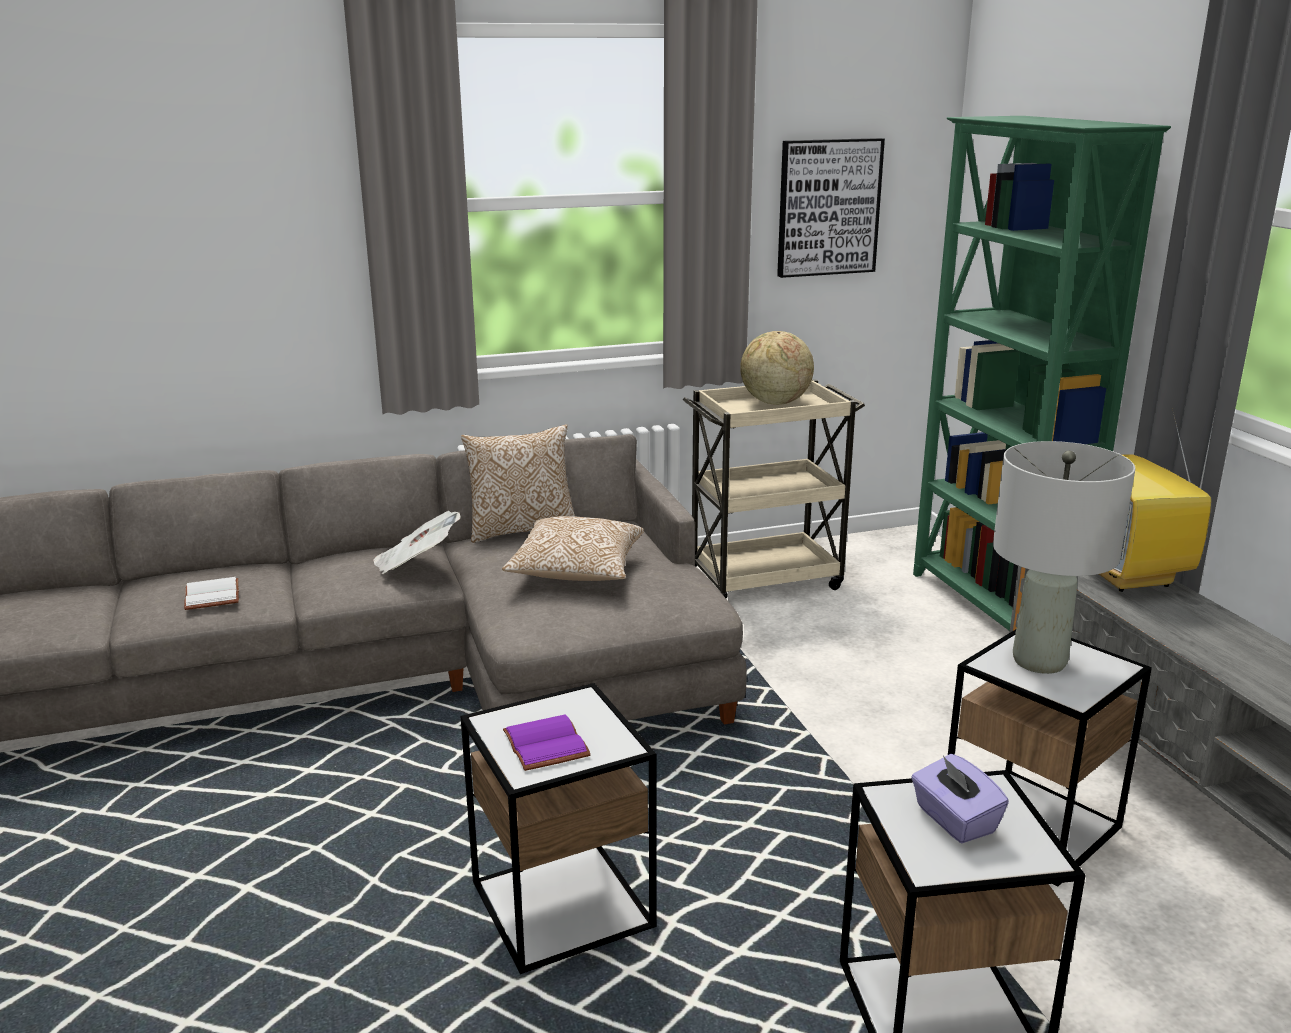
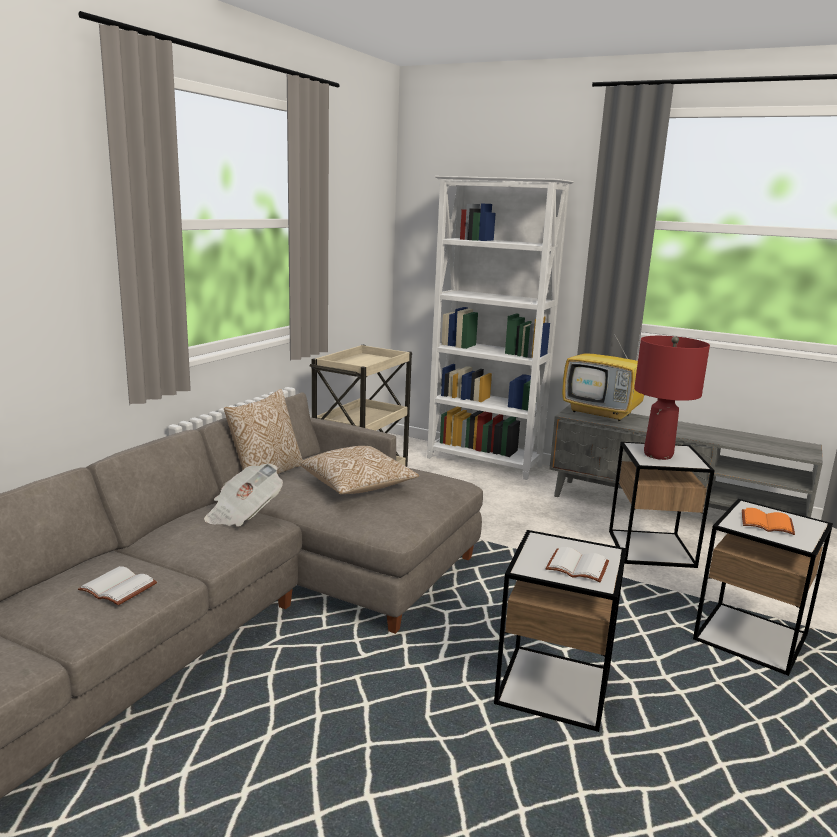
camera: 45 degrees left, 5 degrees down
purple book [503,714,591,771] -> white book [545,547,609,582]
globe [740,331,814,405] -> none
picture [777,138,885,278] -> none
purple tissue box [911,754,1009,843] -> orange book [742,508,795,535]
green bookcase [913,116,1171,631] -> white bookcase [427,176,574,480]
grey table lamp [993,441,1135,674] -> red table lamp [634,336,710,460]

